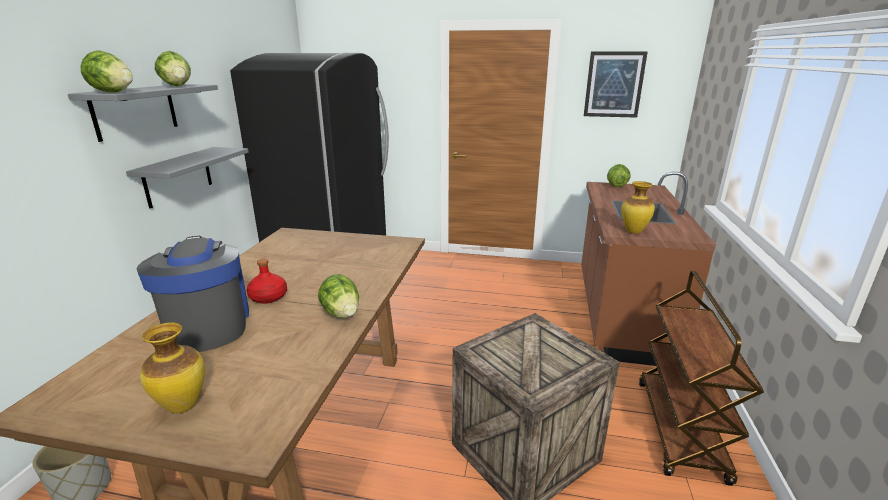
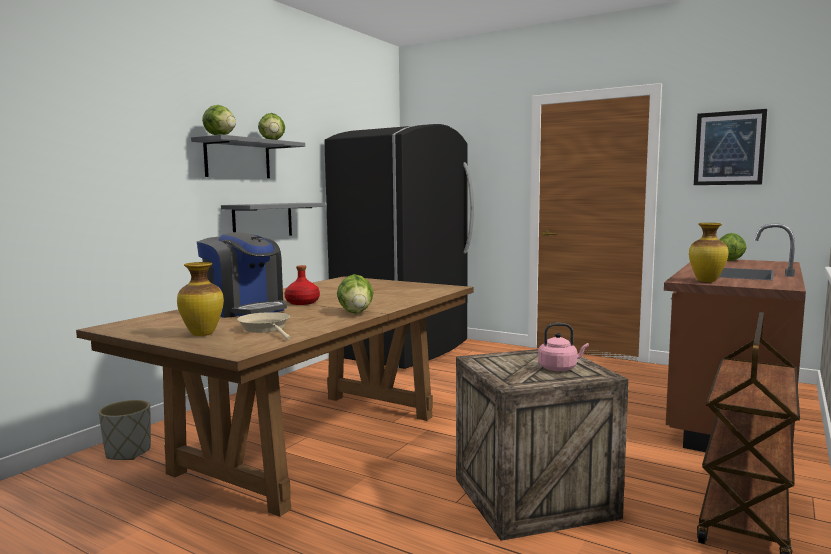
camera: 20 degrees right, 15 degrees down
coffee machine [137,236,249,352] -> coffee machine turned 135 degrees clockwise [197,232,287,318]
none -> beige frying pan [237,312,290,340]
none -> pink kettle [538,323,589,371]

